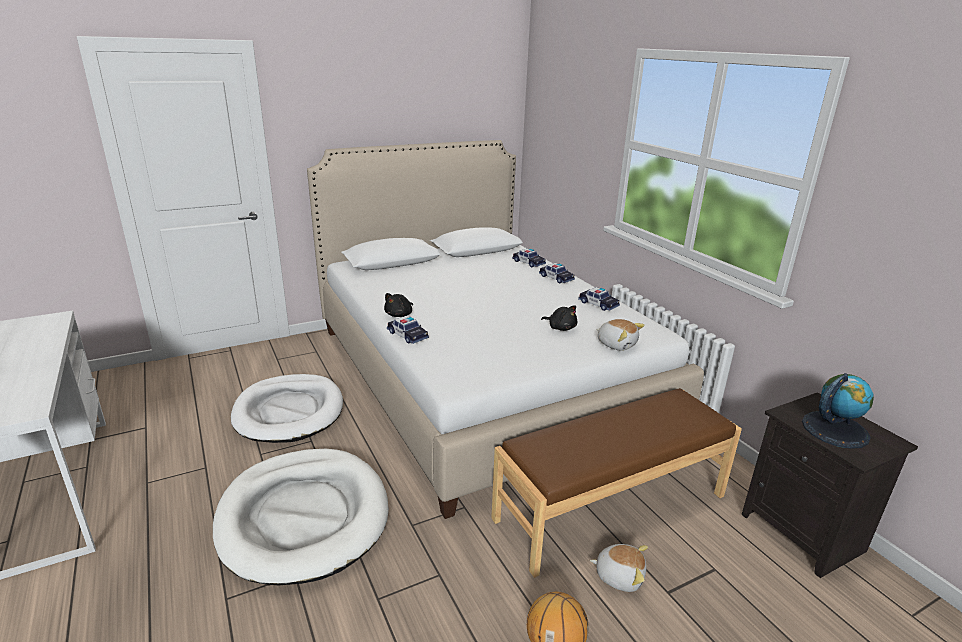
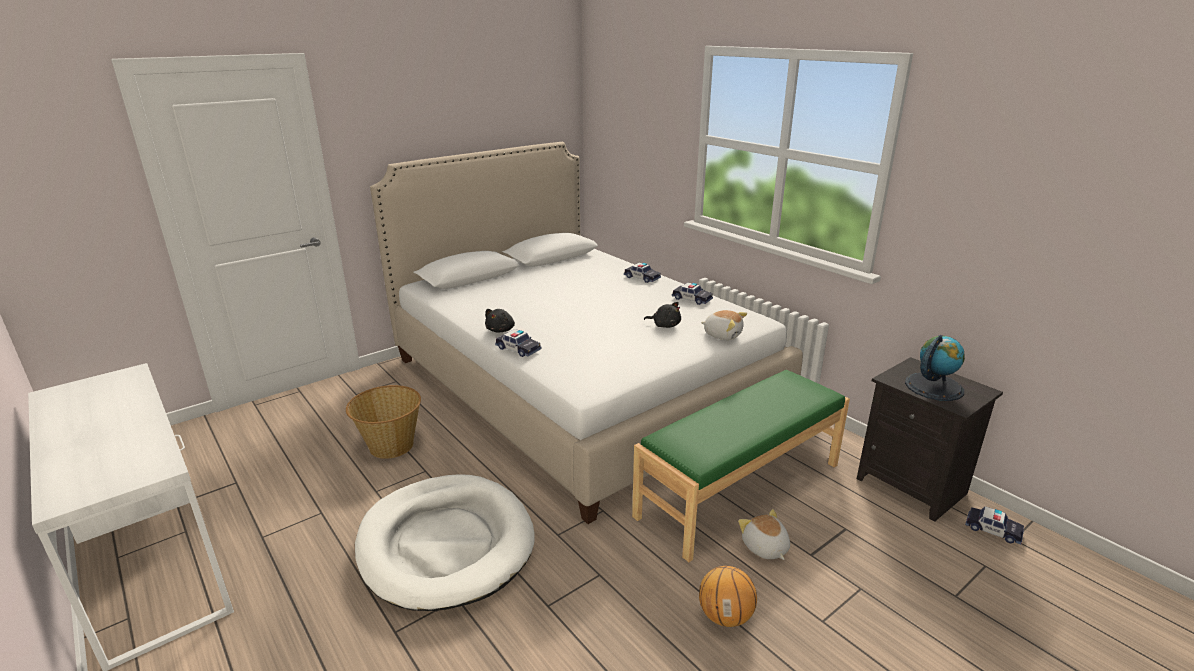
camera: 10 degrees left, 0 degrees up
white dog bed [231,374,343,443] -> basket [346,385,421,459]
brown bench [491,388,742,578] -> green bench [632,370,850,562]
toy car [512,248,546,267] -> toy car moved to [965,506,1024,544]
plush toy [590,544,648,592] -> plush toy turned 120 degrees counterclockwise [738,509,790,560]

